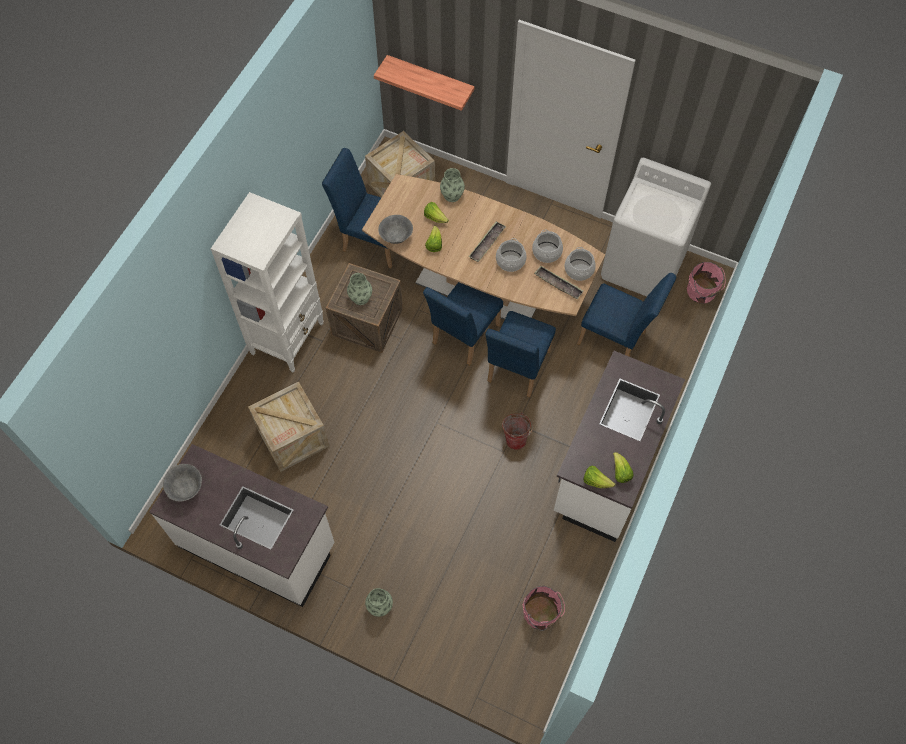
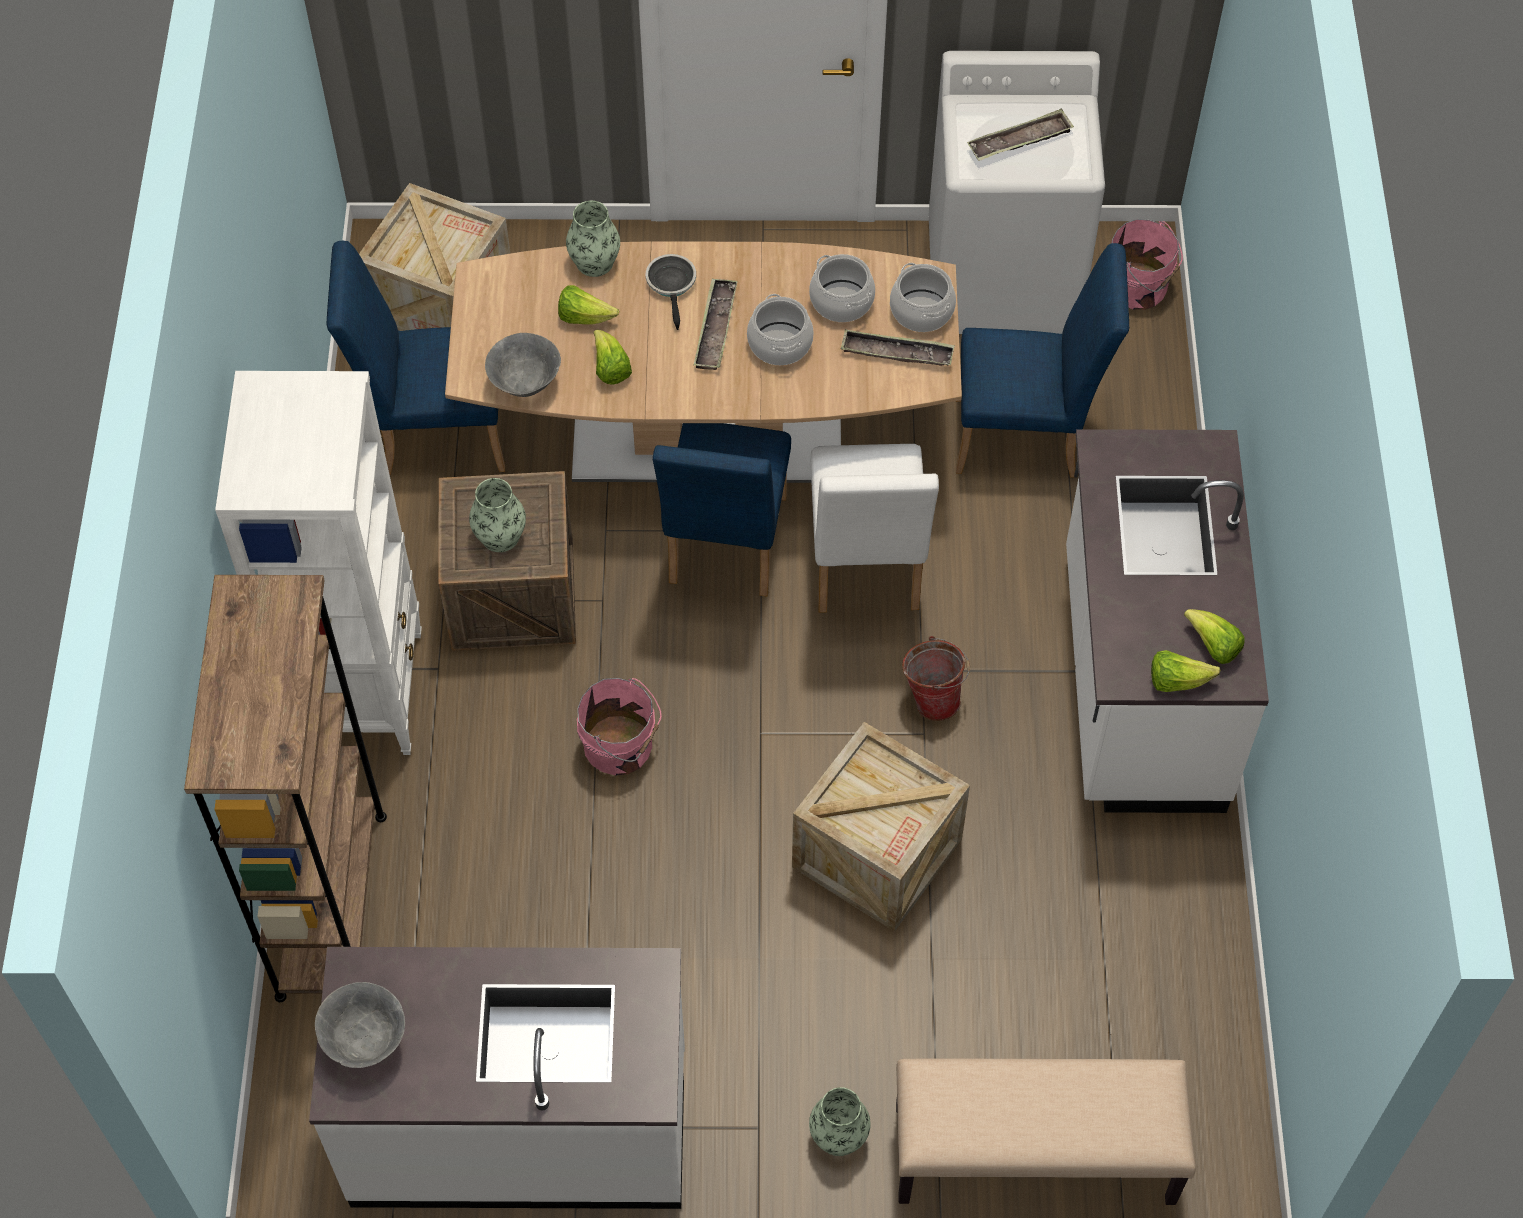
camera: 25 degrees left, 5 degrees down
crate [248,382,329,472] -> crate moved to [792,722,970,932]
shelf [374,55,474,111] -> none
blue chair [485,311,556,397] -> white chair [811,444,939,613]
pink bucket [523,586,565,631] -> pink bucket moved to [577,678,662,776]
none -> brown bookcase [184,575,387,1002]
none -> frying pan [646,254,696,330]
none -> beige bench [896,1059,1196,1205]
none -> tray [967,109,1074,161]

